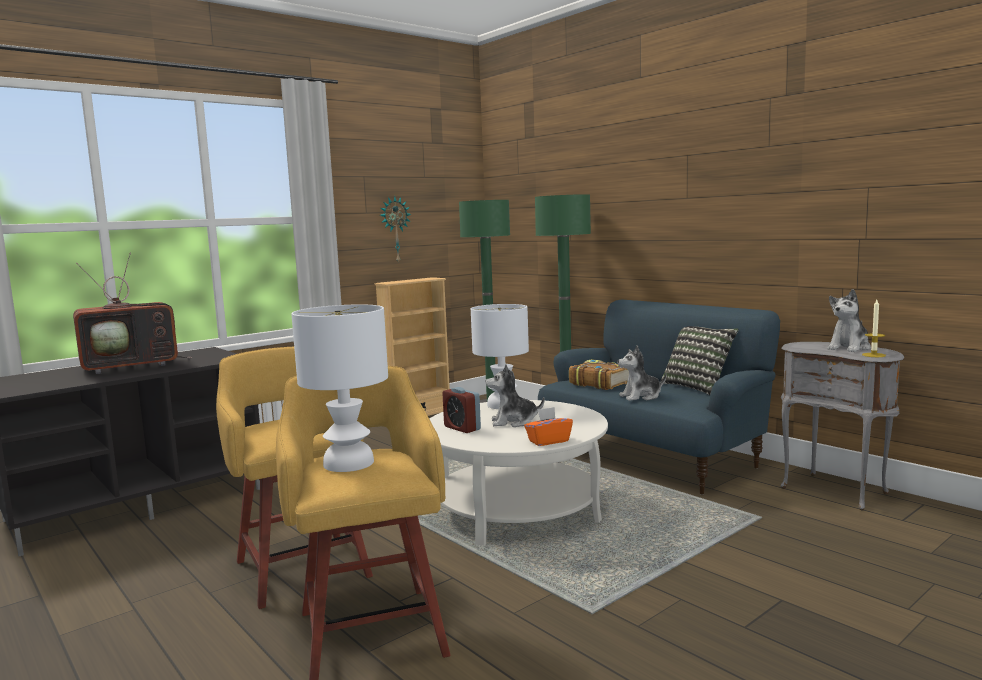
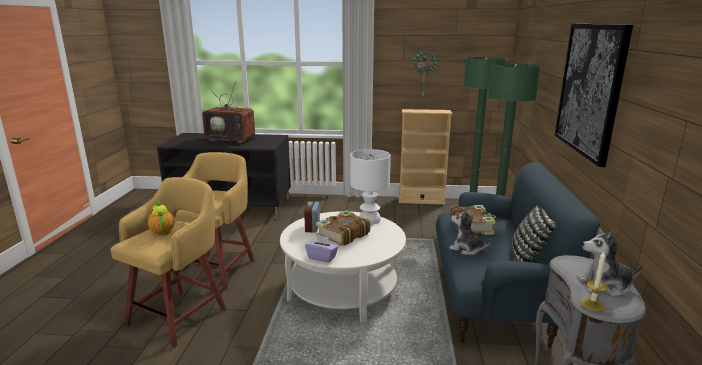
camera: 45 degrees right, 10 degrees up
white table lamp [291,304,388,472] -> teapot [148,200,174,236]
plush toy [486,364,545,427] -> book [316,210,370,246]
orange tissue box [524,407,573,446] -> purple tissue box [305,235,338,263]
none -> picture [554,24,633,167]

